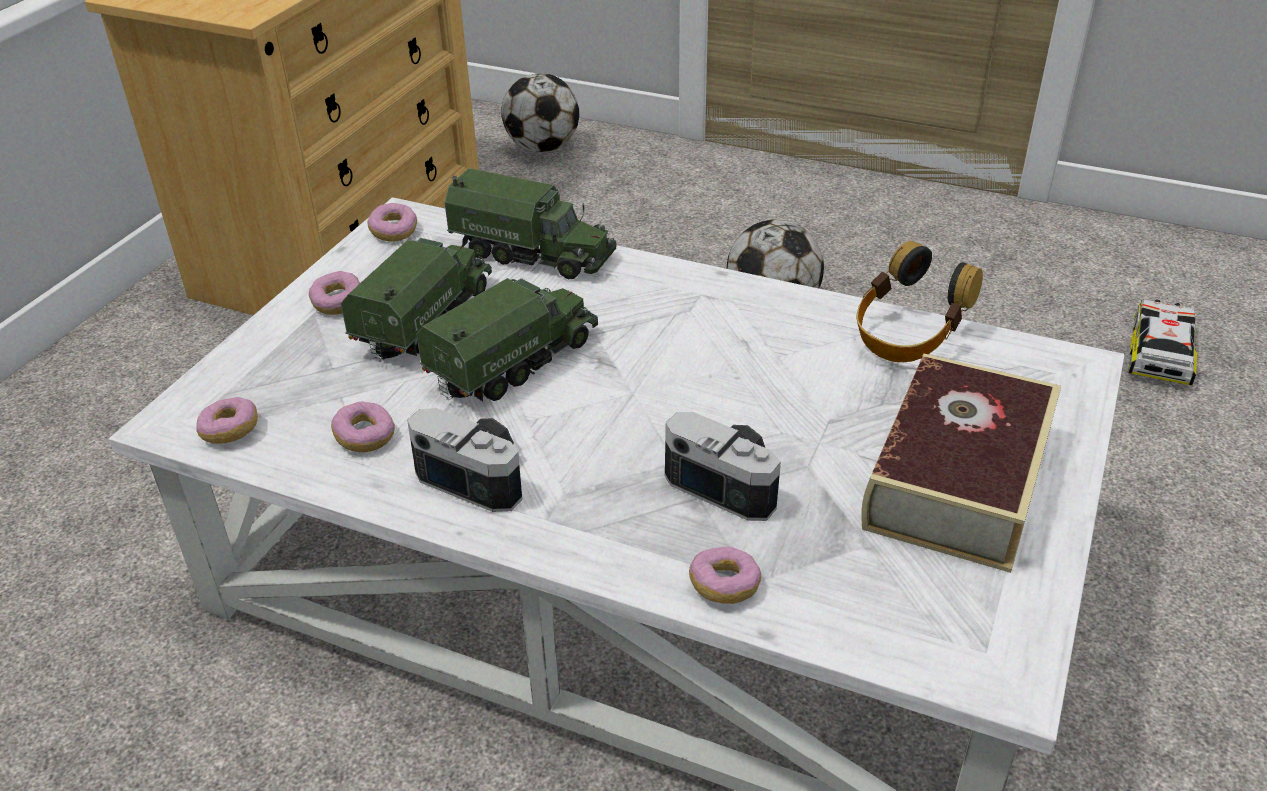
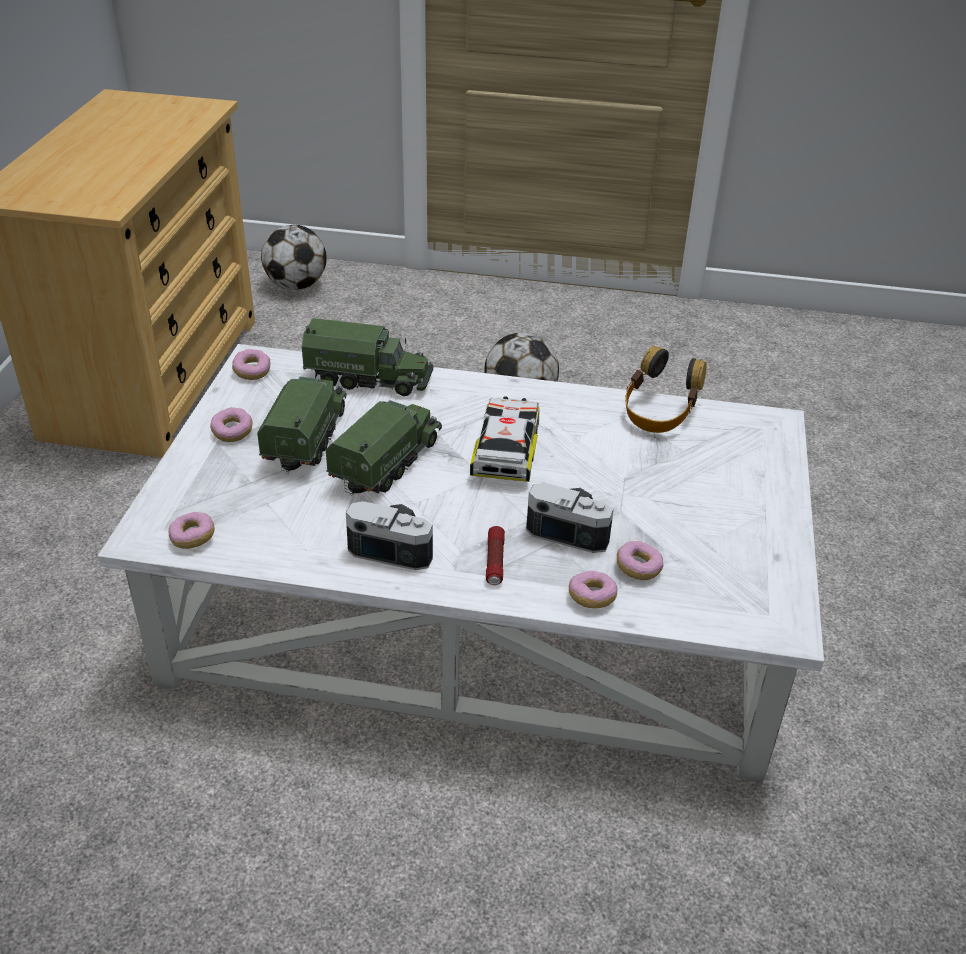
camera: 15 degrees left, 0 degrees up
donut [331,401,395,452] -> donut moved to [617,541,663,580]
book [861,353,1061,573] -> none
toy car [1128,299,1197,386] -> toy car moved to [470,396,540,482]
none -> flashlight [486,526,505,585]

